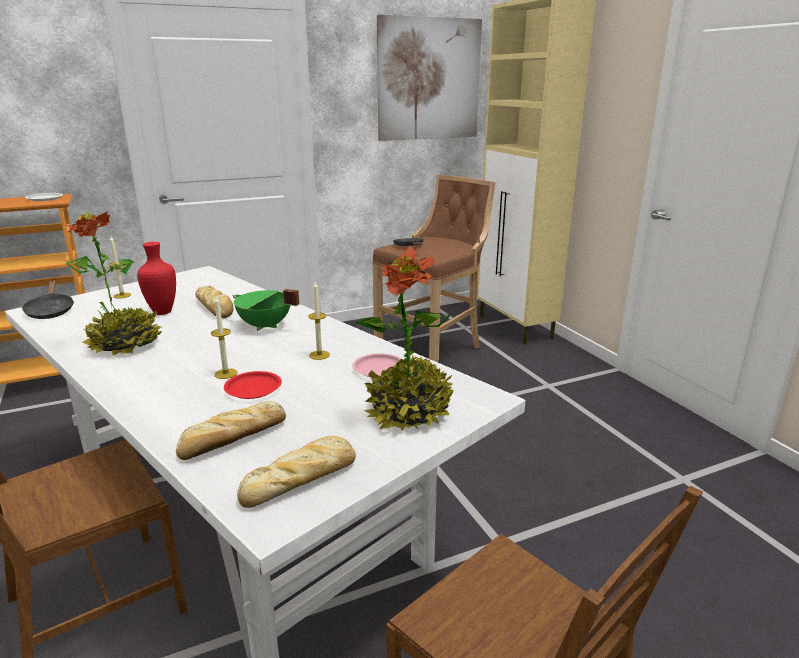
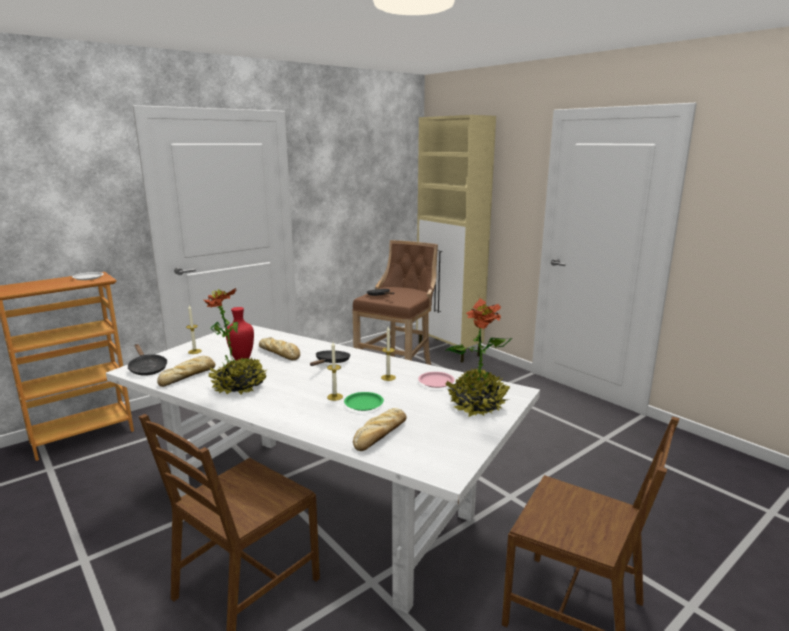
camera: 15 degrees left, 5 degrees down
red plate [224,371,282,399] -> green plate [344,392,384,411]
green cooking pot [233,289,299,331] -> black frying pan [310,350,350,366]
bread [237,436,356,508] -> bread moved to [157,356,215,387]
picture [377,14,482,141] -> none

